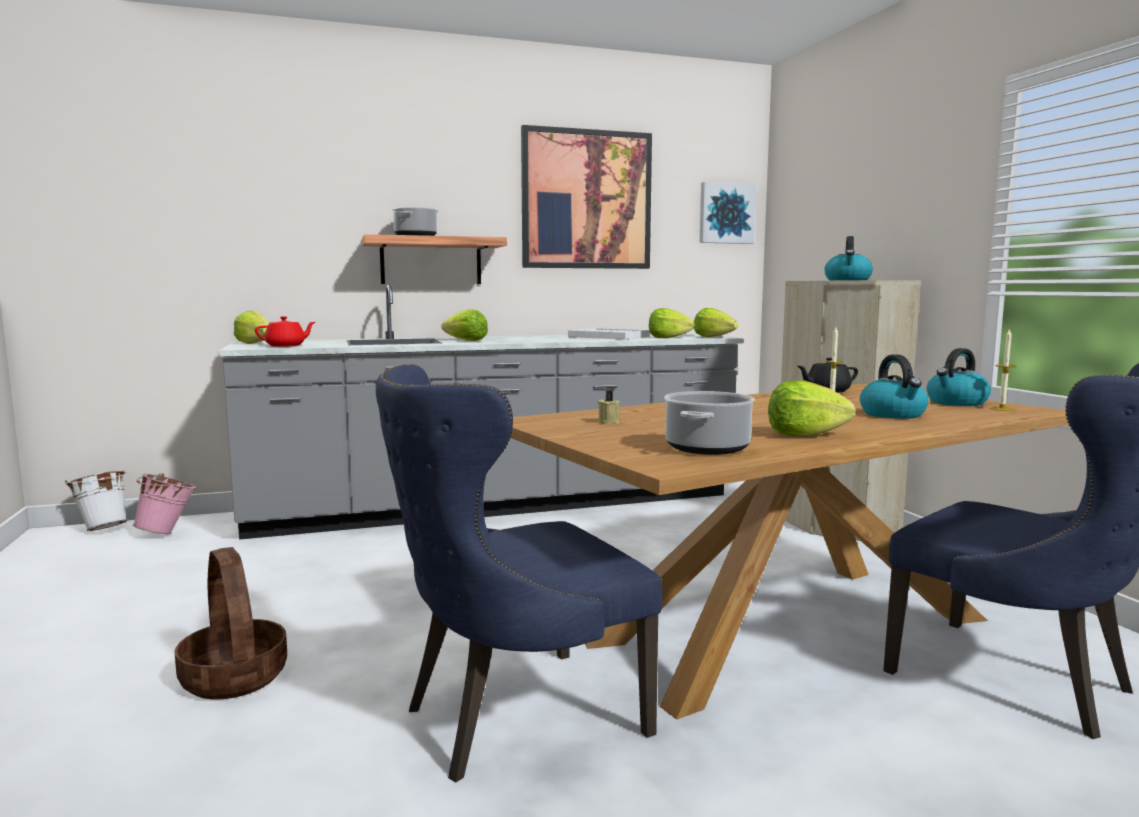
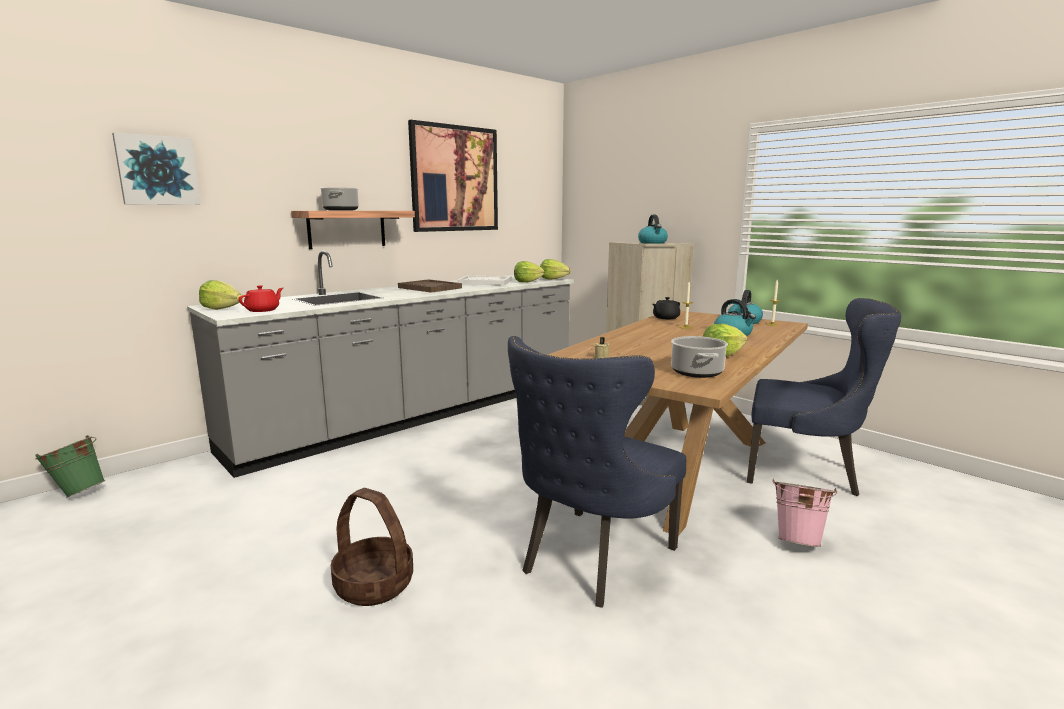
camera: 25 degrees left, 5 degrees up
white bucket [65,470,127,531] -> green bucket [35,435,105,497]
pink bucket [133,473,196,534] -> pink bucket moved to [772,478,837,547]
lettuce [441,310,488,341] -> none
picture [700,182,757,244] -> picture moved to [112,132,201,205]
none -> brown tray [398,279,462,293]

